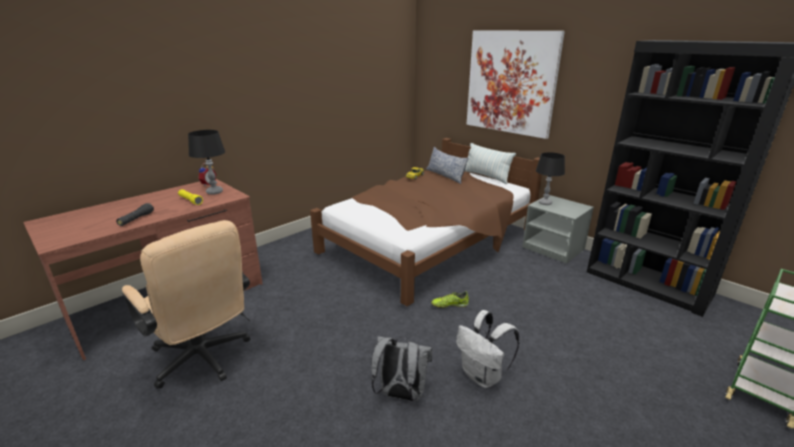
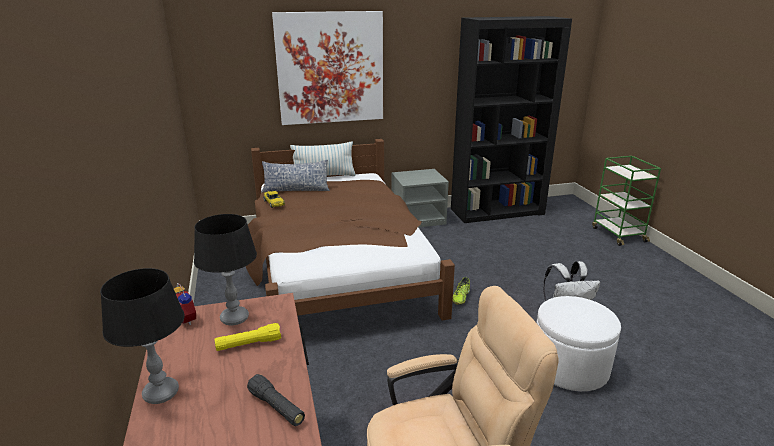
camera: 60 degrees left, 0 degrees up
grey backpack [371,336,432,401] -> white ottoman [537,296,621,391]
black table lamp [536,152,565,205] -> black table lamp moved to [100,268,184,404]

